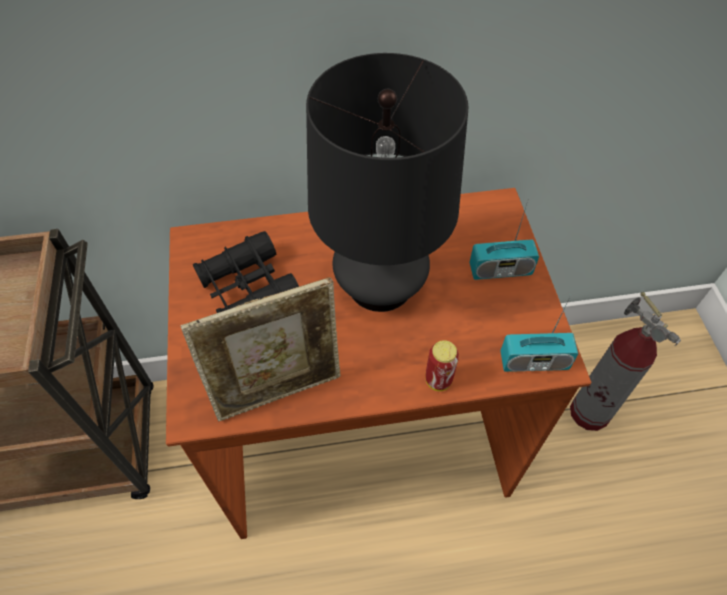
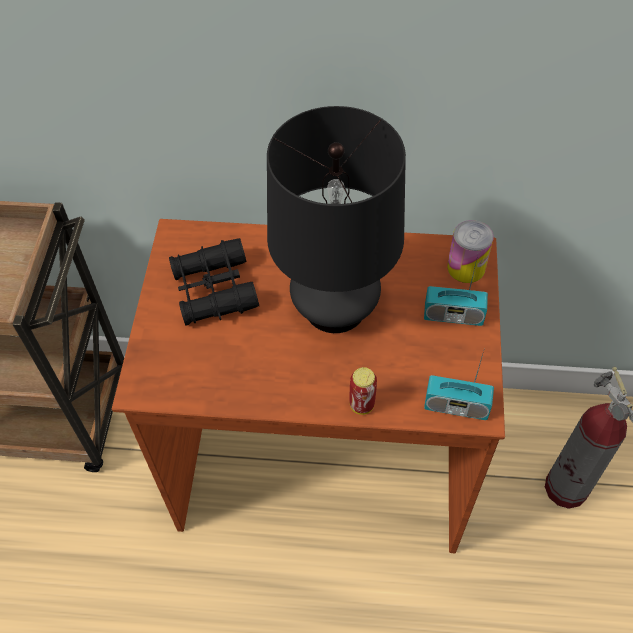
camera: 15 degrees right, 0 degrees up
picture frame [180,277,341,422] -> none
none -> can [447,220,493,283]

